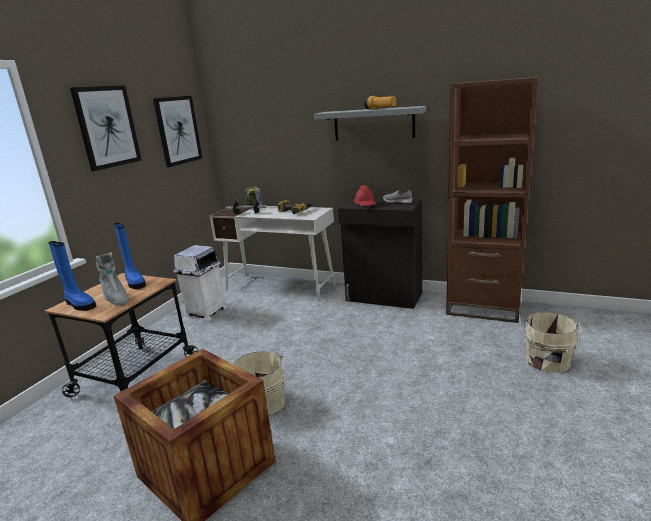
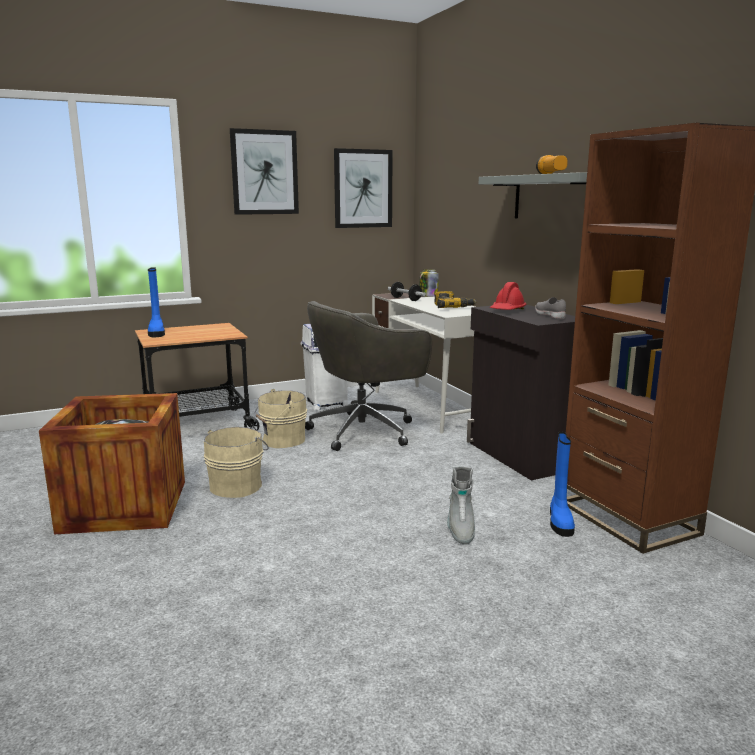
camera: 40 degrees right, 5 degrees down
grey boot [95,252,128,305] -> grey boot moved to [447,466,475,545]
blue boot [114,223,146,289] -> blue boot moved to [550,432,575,537]
beige bucket [524,312,581,373] -> beige bucket moved to [255,389,307,448]
none -> grey office chair [305,301,432,451]

